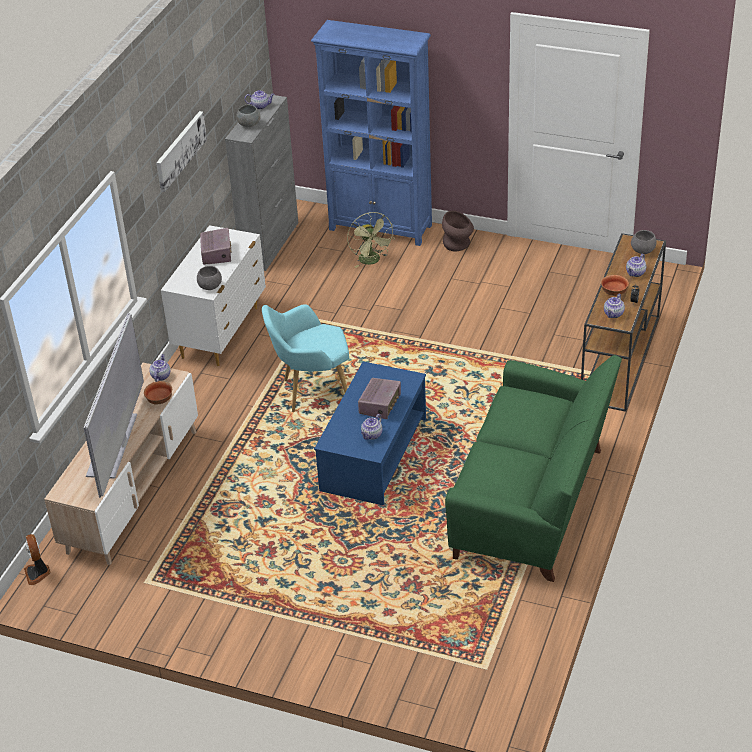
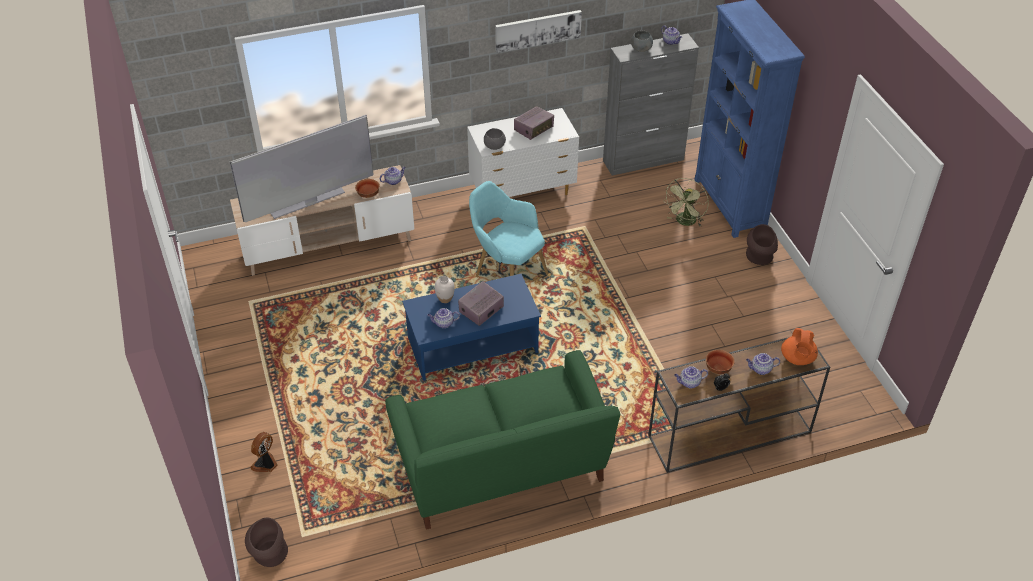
camera: 50 degrees right, 5 degrees up
fan [24,534,51,585] -> fan moved to [250,432,278,472]
radio [358,378,401,419] -> radio turned 150 degrees clockwise [458,281,504,326]
grey bowl [631,230,657,254] -> orange teapot [781,328,818,365]
none -> brown vase [245,518,288,567]
none -> white vase [435,276,455,303]

